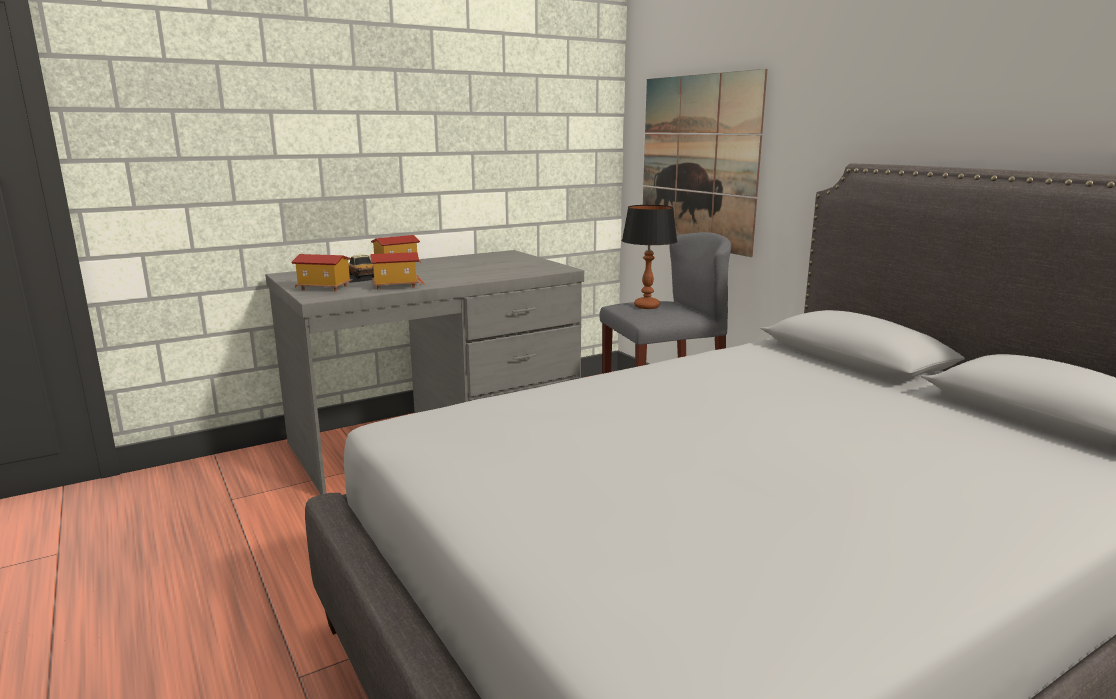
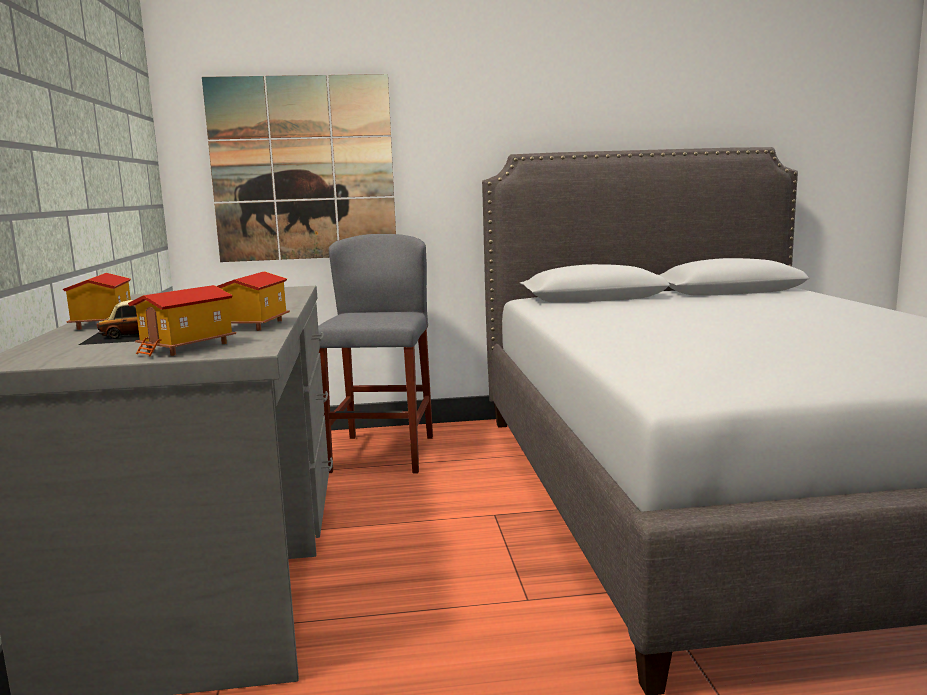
camera: 65 degrees left, 5 degrees down
table lamp [622,205,677,309] -> none

